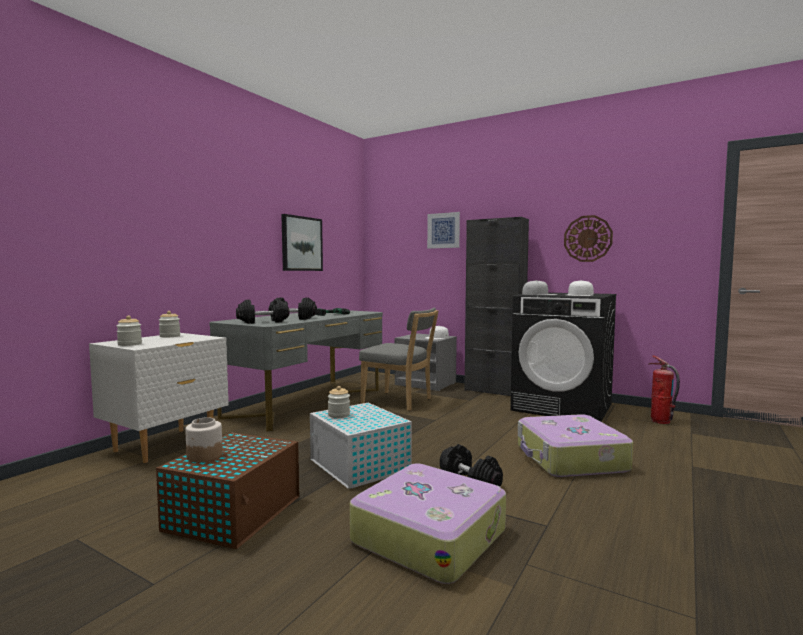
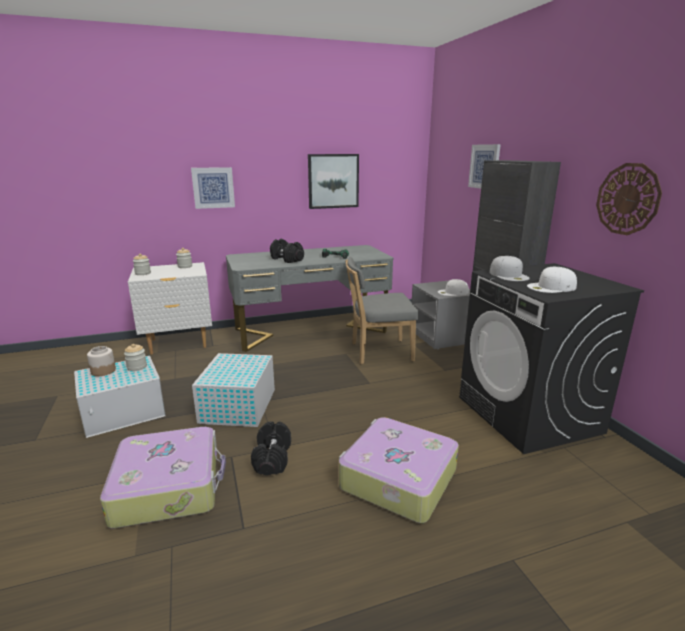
camera: 40 degrees right, 15 degrees up
brown storage box [156,432,299,549] -> white storage box [74,356,166,438]
black dumbbell [236,299,289,324] -> none
jar [328,386,350,418] -> jar moved to [124,344,147,371]
grey chair [359,307,438,411] -> grey chair turned 105 degrees clockwise [345,257,419,364]
fire extinguisher [649,355,680,424] -> none
none -> picture [191,167,235,209]

